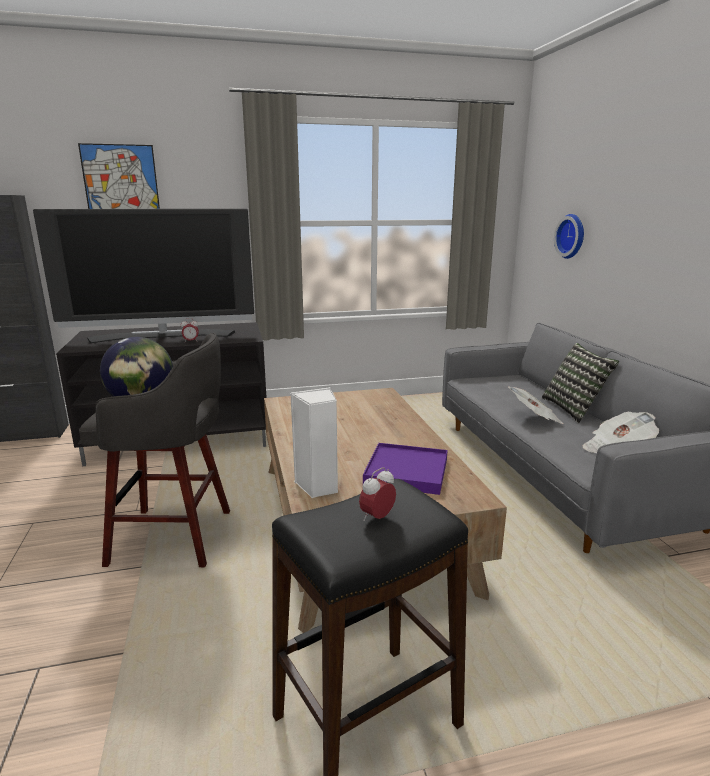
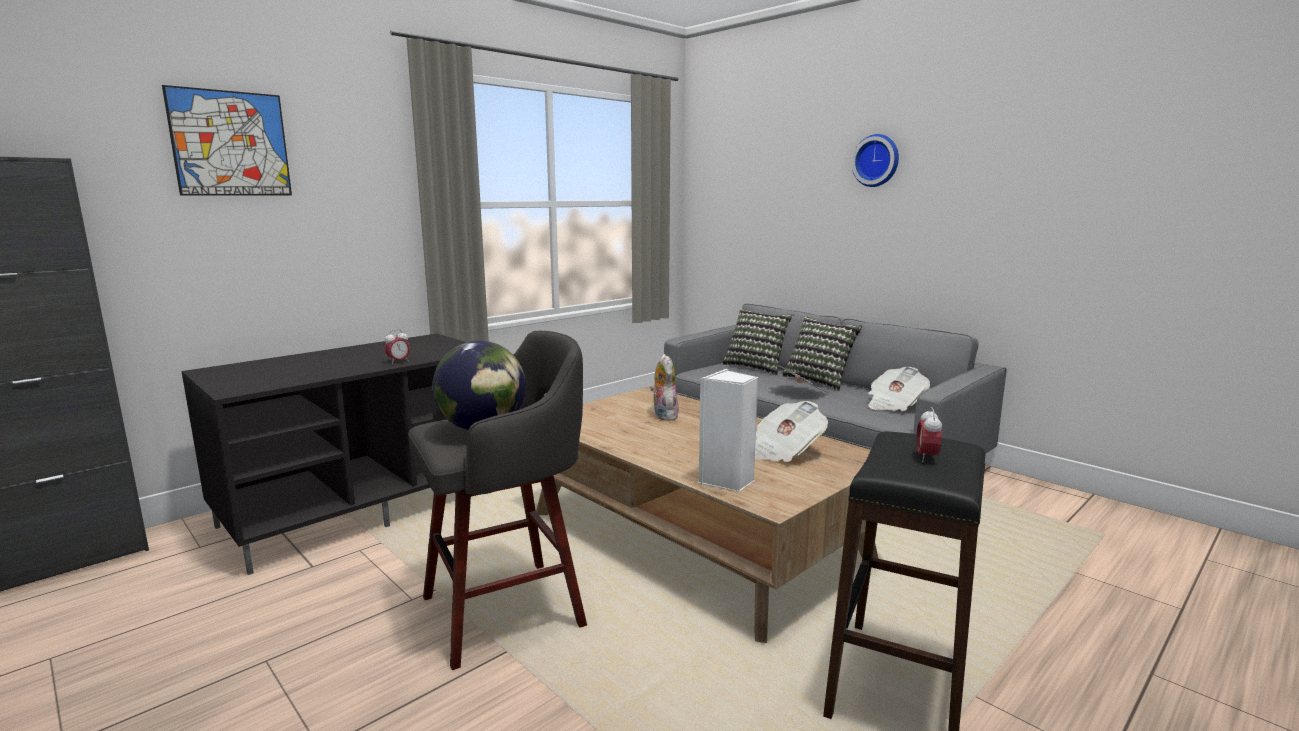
camera: 30 degrees left, 5 degrees down
television [33,209,254,343] -> none
purple tray [363,443,447,495] -> newspaper [755,401,828,462]
wall clock [554,214,584,259] -> wall clock moved to [851,134,899,187]
none -> plush toy [650,354,679,421]
none -> pillow [722,308,794,375]

